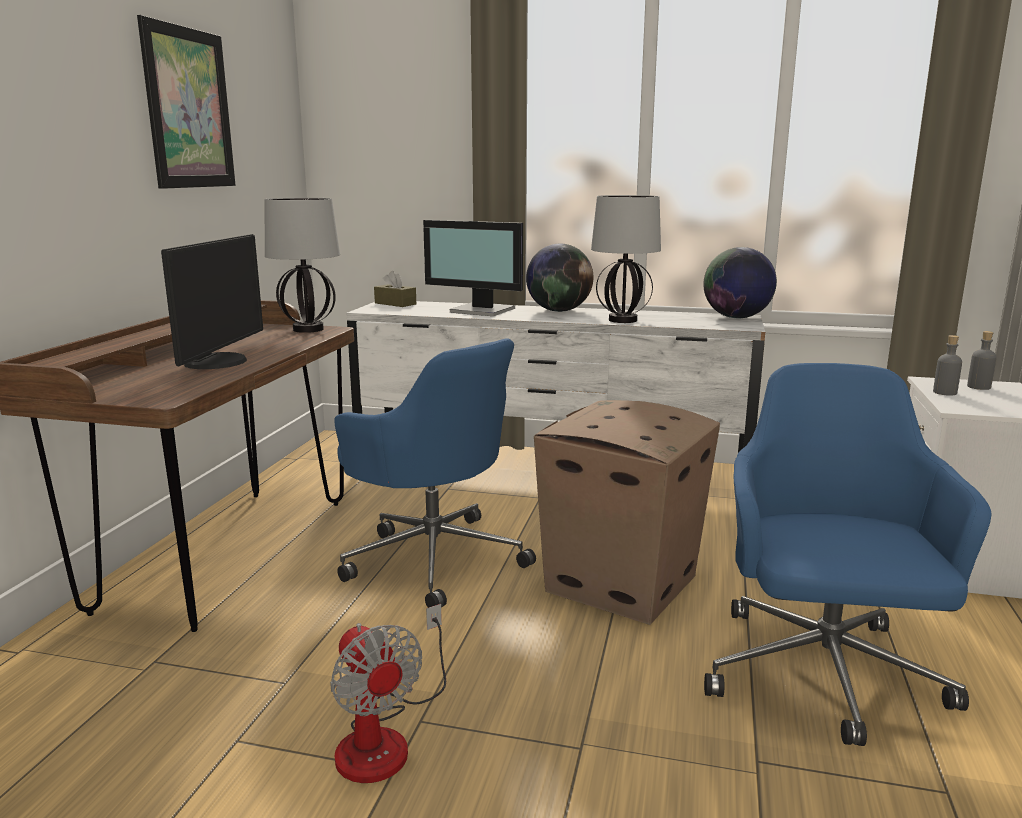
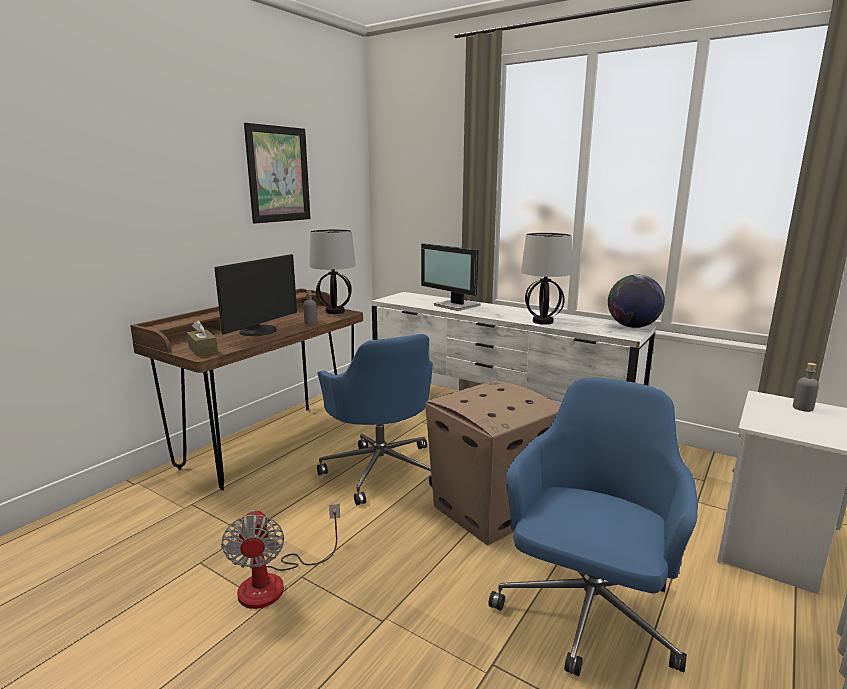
camera: 20 degrees right, 0 degrees up
brown tissue box [374,271,416,307] -> brown tissue box moved to [187,320,218,357]
globe [526,244,593,312] -> none
grey bottle [933,335,962,396] -> grey bottle moved to [303,289,317,324]

